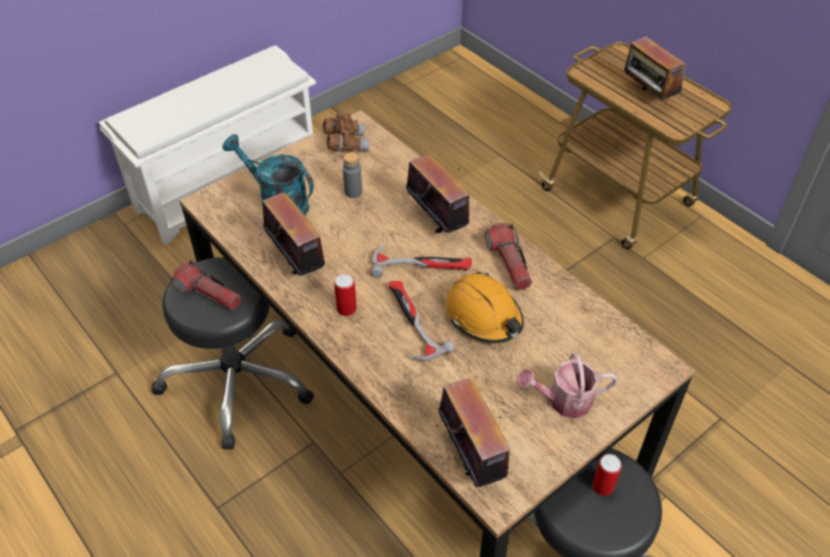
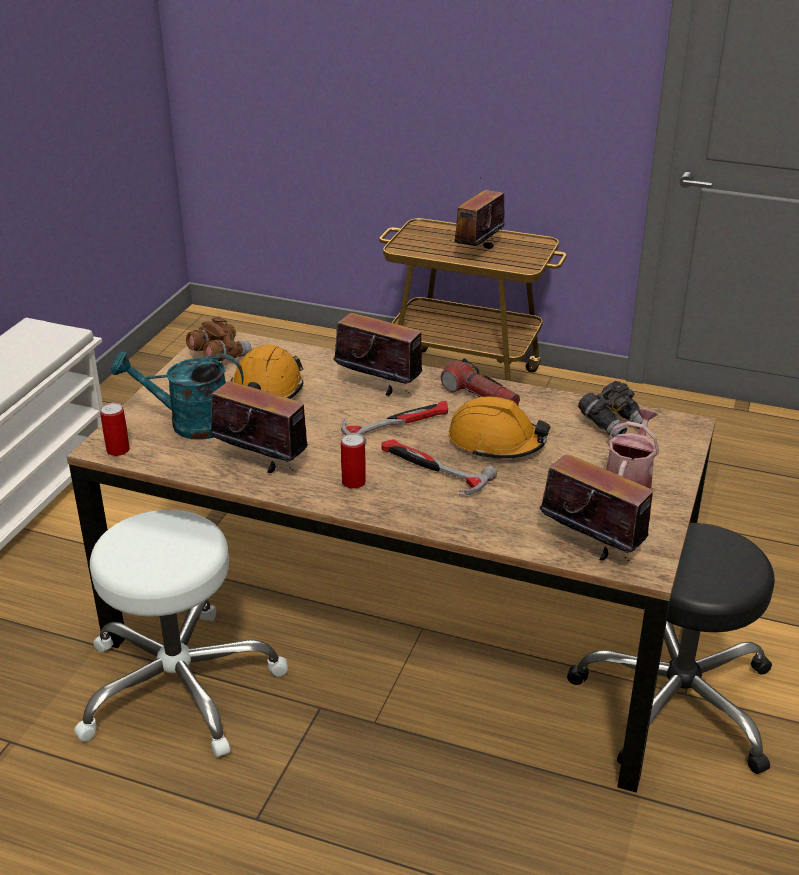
camera: 30 degrees left, 15 degrees down
black stool [152,257,314,449] -> white stool [74,510,288,758]
flashlight [172,260,241,310] -> none
grey bottle [343,152,362,198] -> orange hard hat [230,344,304,399]
watering can [517,353,618,418] -> watering can turned 150 degrees clockwise [606,409,659,489]
can [592,454,622,496] -> can moved to [100,403,130,456]
radio [624,34,685,102] -> radio turned 90 degrees clockwise [453,178,505,249]
none -> grey binoculars [578,381,649,438]

